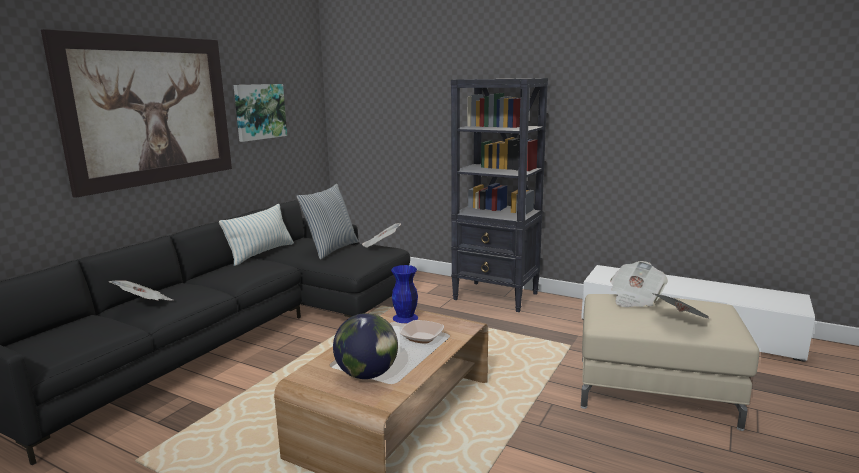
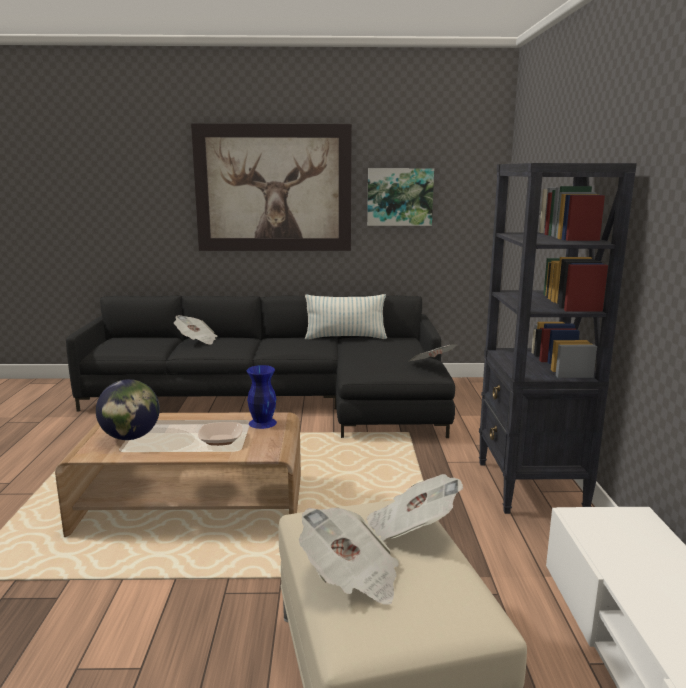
camera: 60 degrees right, 0 degrees up
pillow [297,184,359,260] -> none

